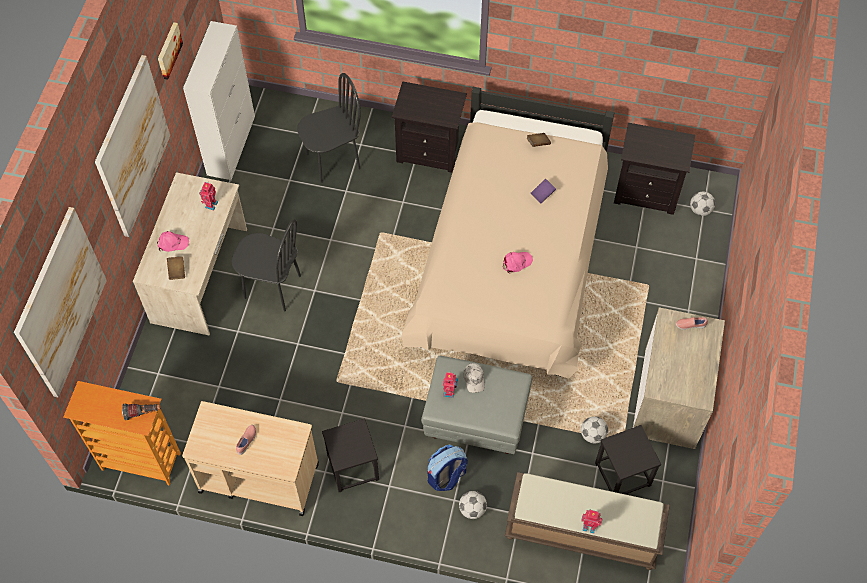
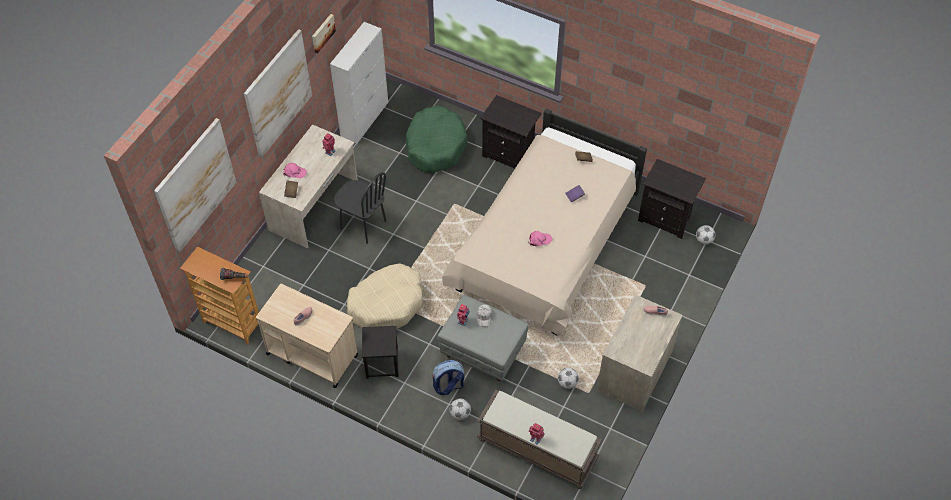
camera: 15 degrees right, 5 degrees down
black chair [297,73,361,183] -> green dog bed [406,105,468,173]
black stool [595,425,661,494] -> none
none -> beige dog bed [347,263,423,329]

